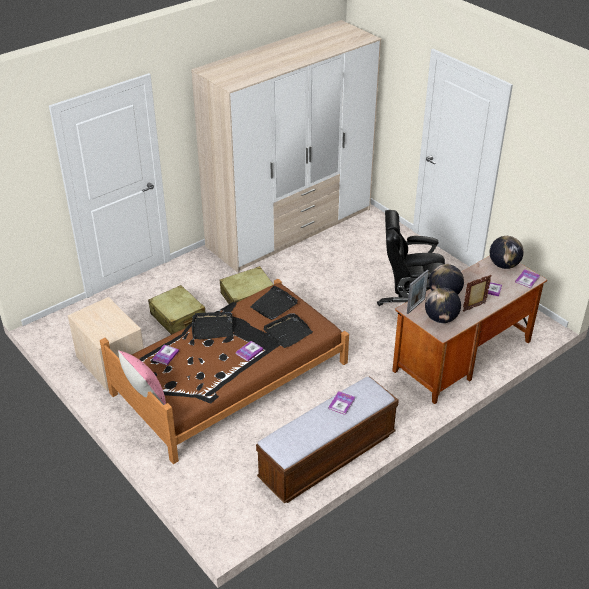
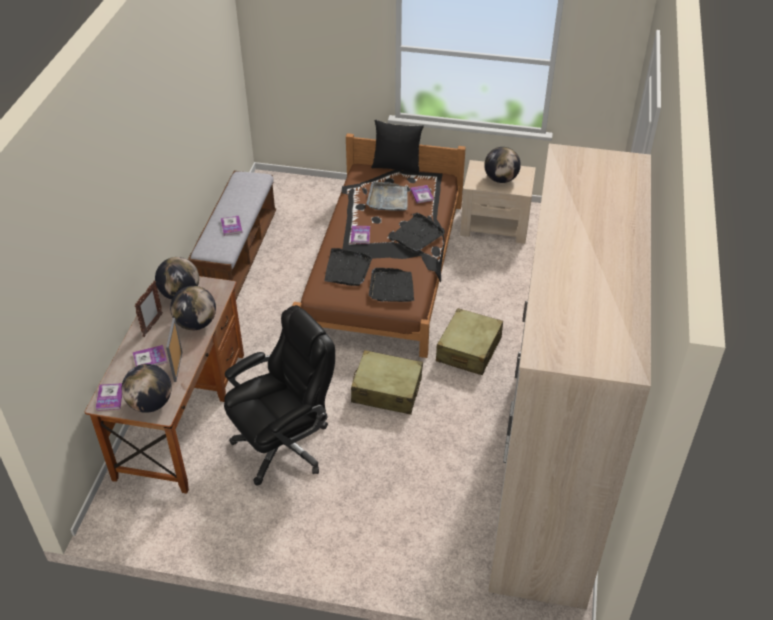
camera: 140 degrees right, 5 degrees up
pink pillow [118,350,166,405] -> black pillow [371,120,424,174]
beige suitcase [148,285,205,335] -> beige suitcase moved to [351,350,423,415]
picture frame [407,270,429,314] -> picture frame moved to [166,318,182,382]
none -> grey tray [366,182,408,211]
none -> globe [484,147,521,183]

